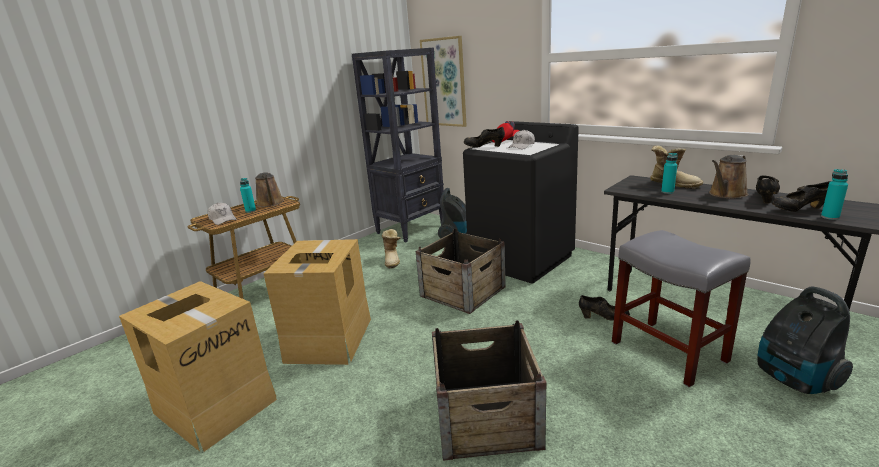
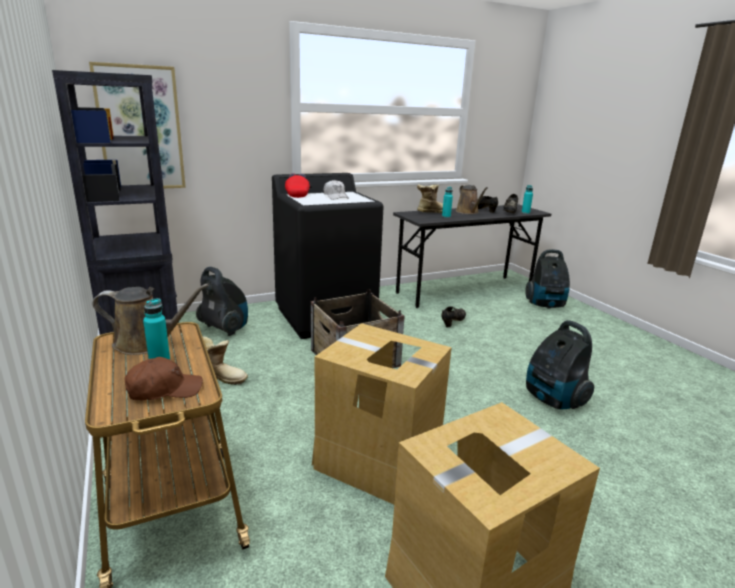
camera: 70 degrees left, 0 degrees up
white cap [208,203,237,225] -> brown cap [124,357,203,400]
crate [432,320,546,460] -> vacuum cleaner [526,320,594,409]
black shoe [464,127,505,147] -> none
grey stool [612,230,750,388] -> none

